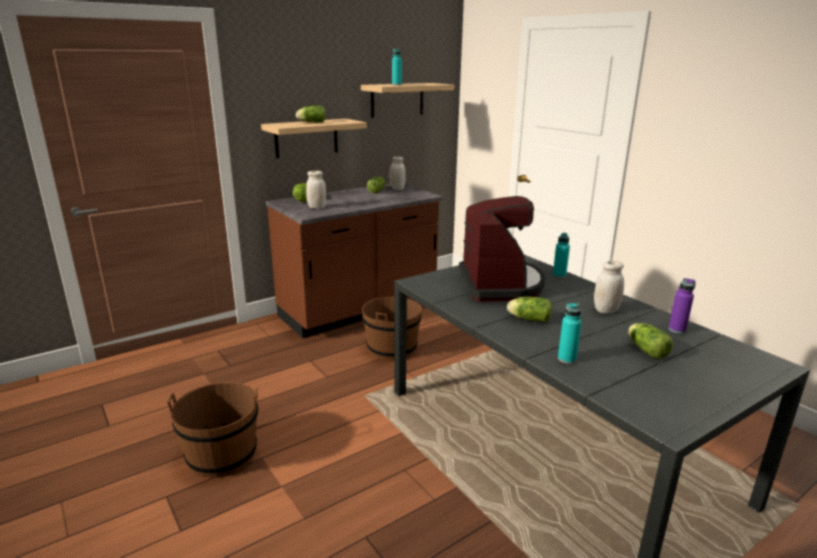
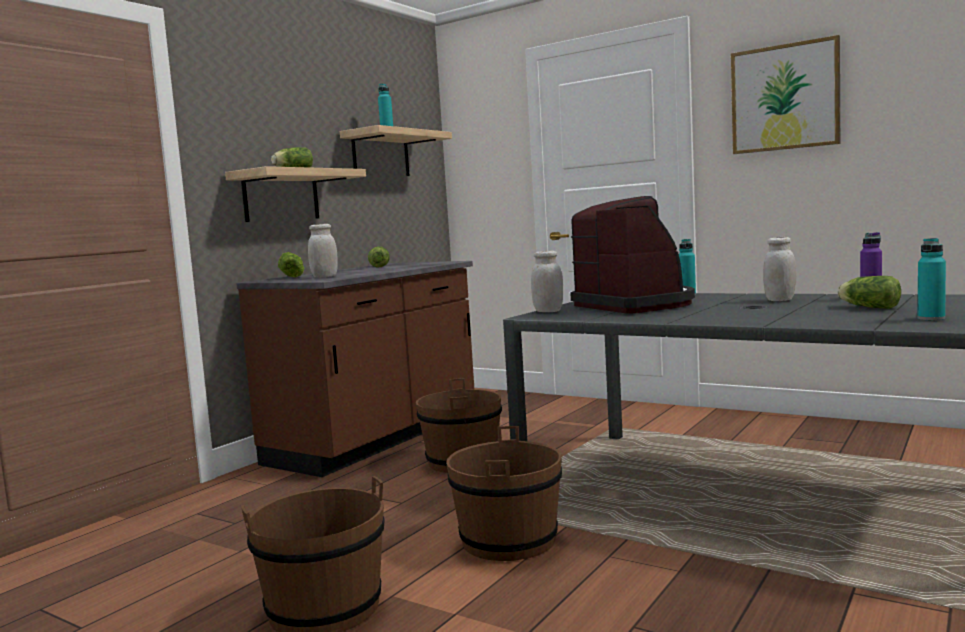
camera: 20 degrees left, 15 degrees down
white jar [390,156,406,190] -> white jar moved to [531,251,564,312]
lettuce [507,297,552,323] -> none
turquoise bottle [558,303,582,364] -> turquoise bottle moved to [918,238,946,320]
none -> brown bucket [446,426,562,561]
none -> picture [731,35,840,154]

